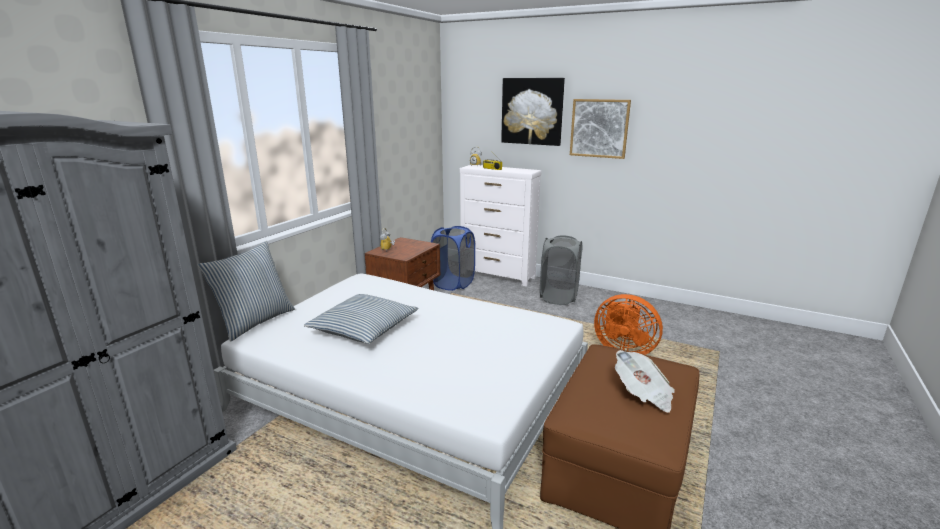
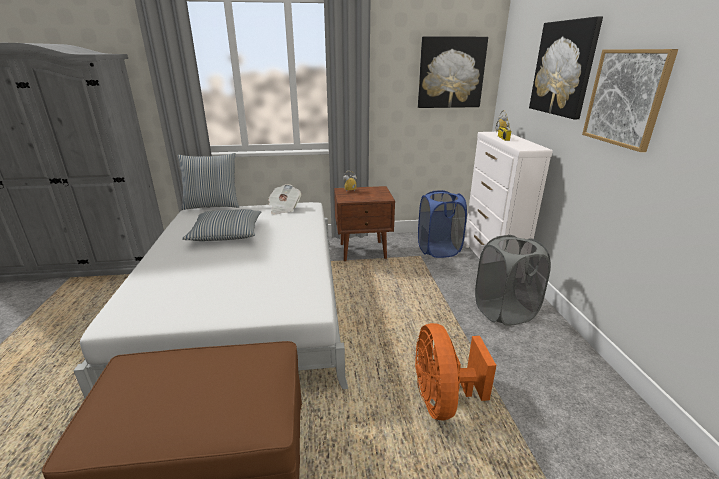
camera: 55 degrees right, 5 degrees up
newspaper [615,350,675,413] -> newspaper moved to [268,184,301,215]
none -> picture [418,36,488,108]

